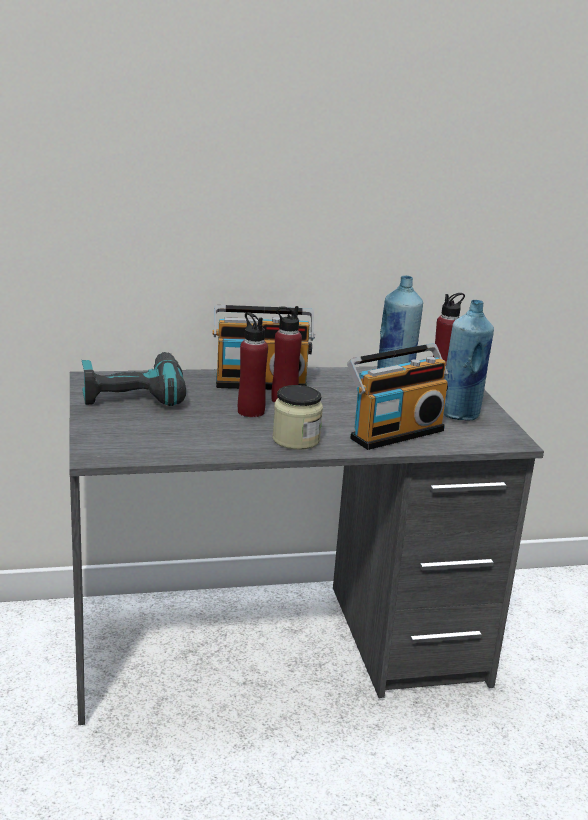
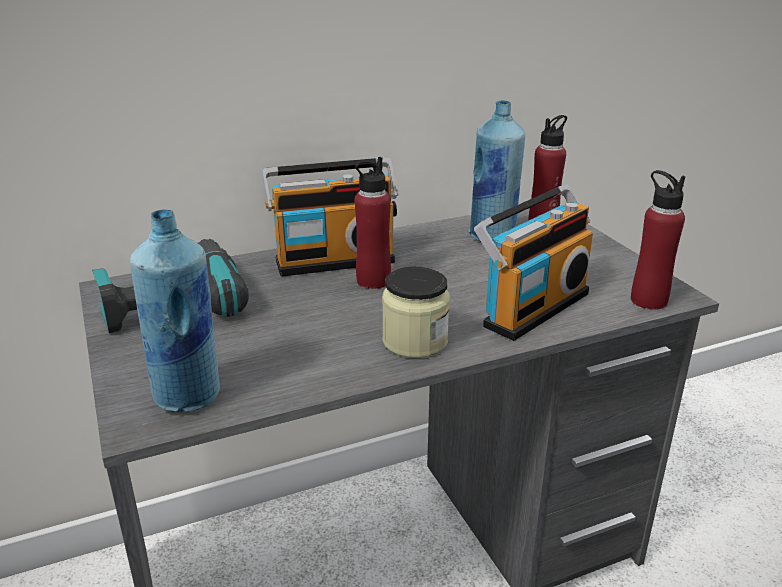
camera: 10 degrees left, 5 degrees up
red bottle [238,312,268,417] -> red bottle moved to [631,170,686,310]
blue bottle [443,300,494,421] -> blue bottle moved to [130,209,220,412]

